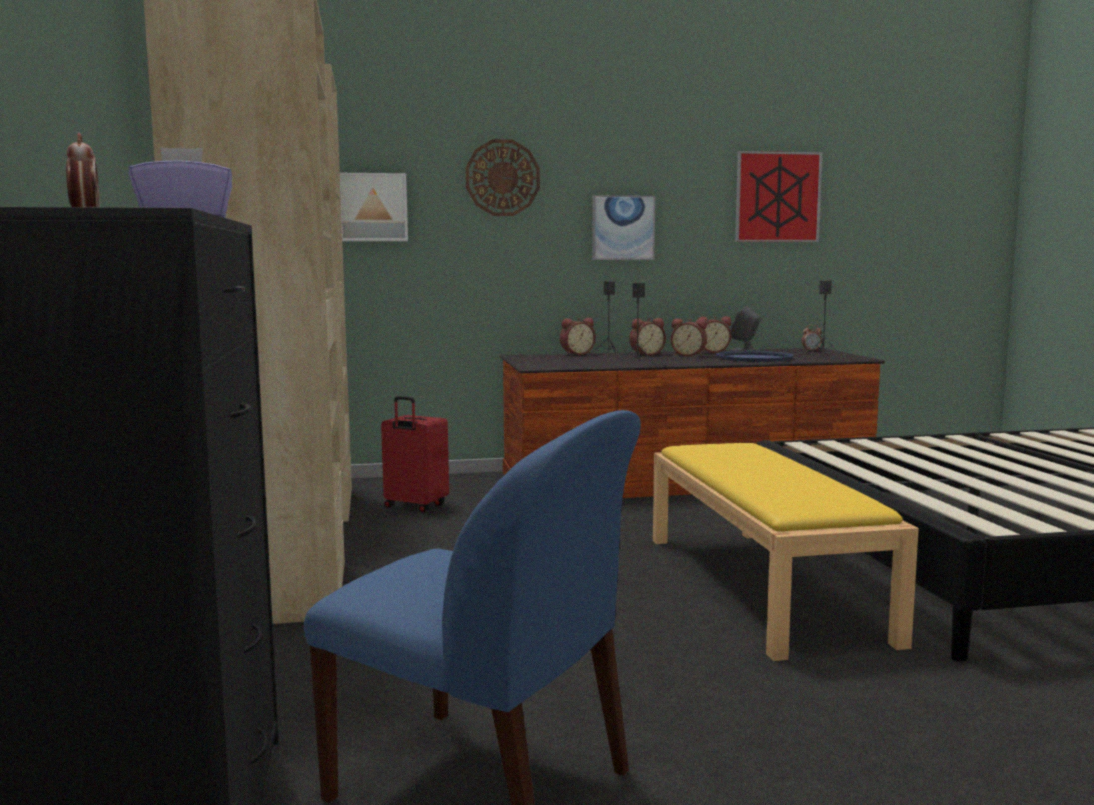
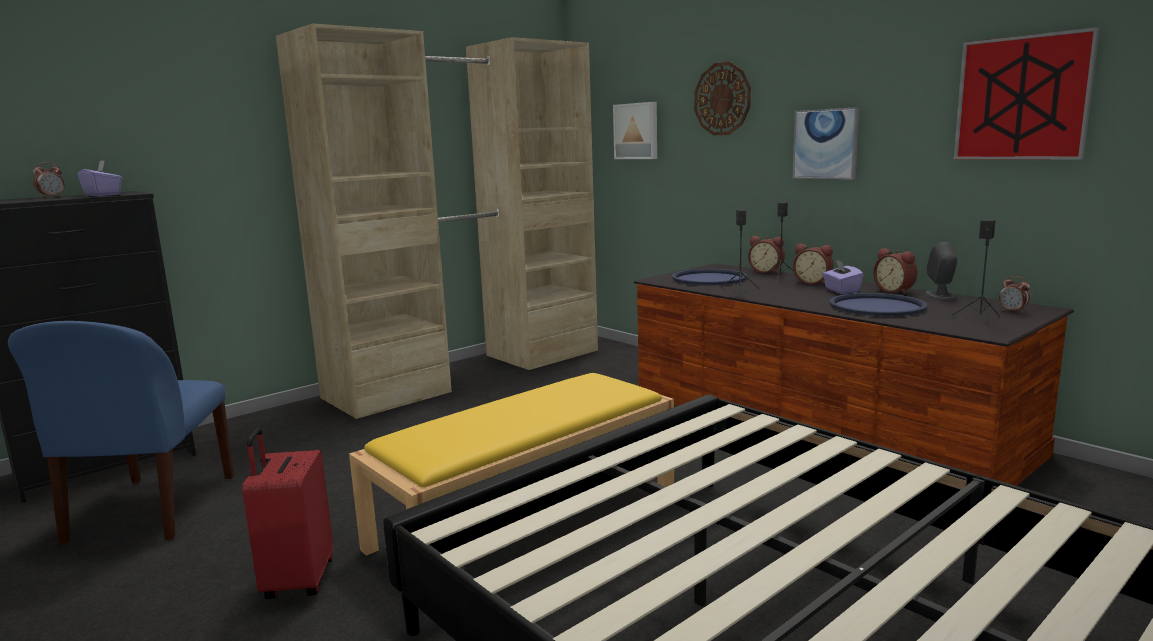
camera: 60 degrees right, 5 degrees up
red suitcase [381,396,449,513] -> red suitcase moved to [242,427,333,599]
alarm clock [671,318,707,356] -> purple tissue box [822,260,864,294]
none -> blue tray [672,269,747,285]

